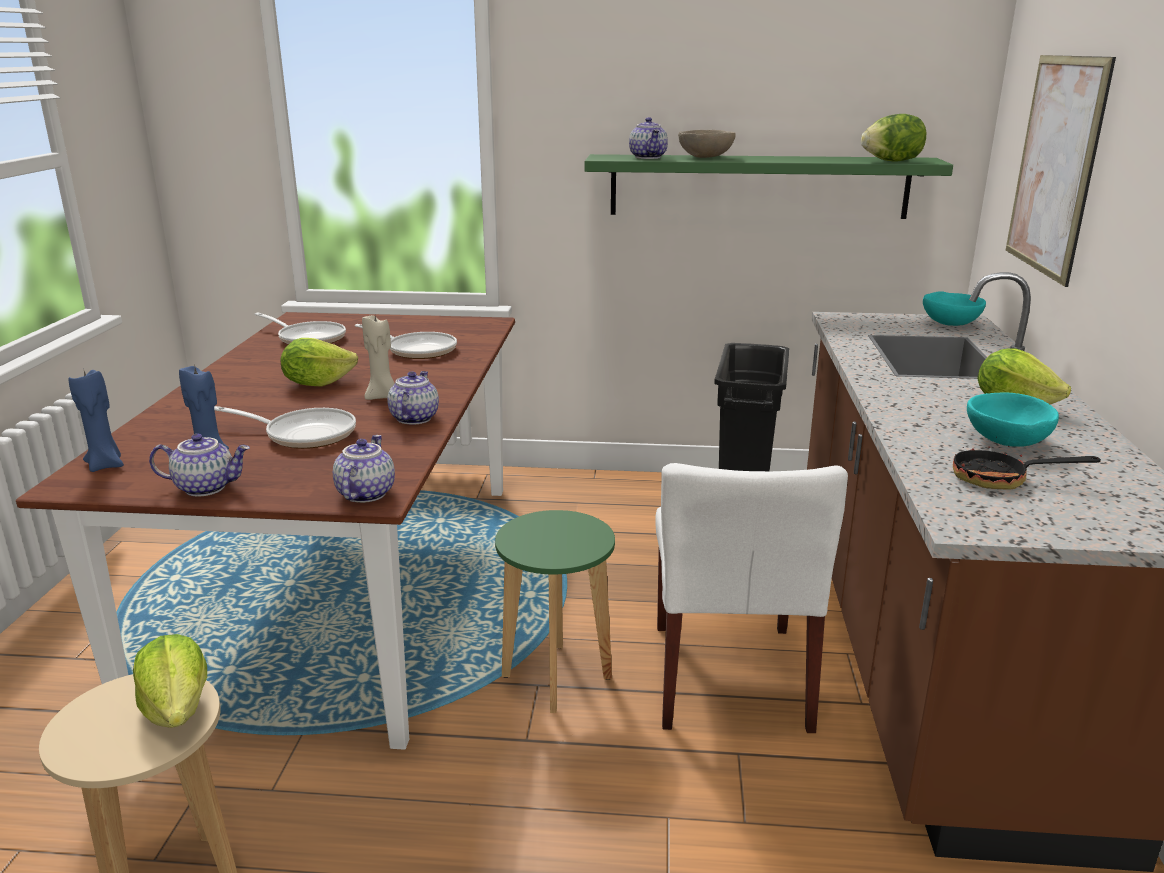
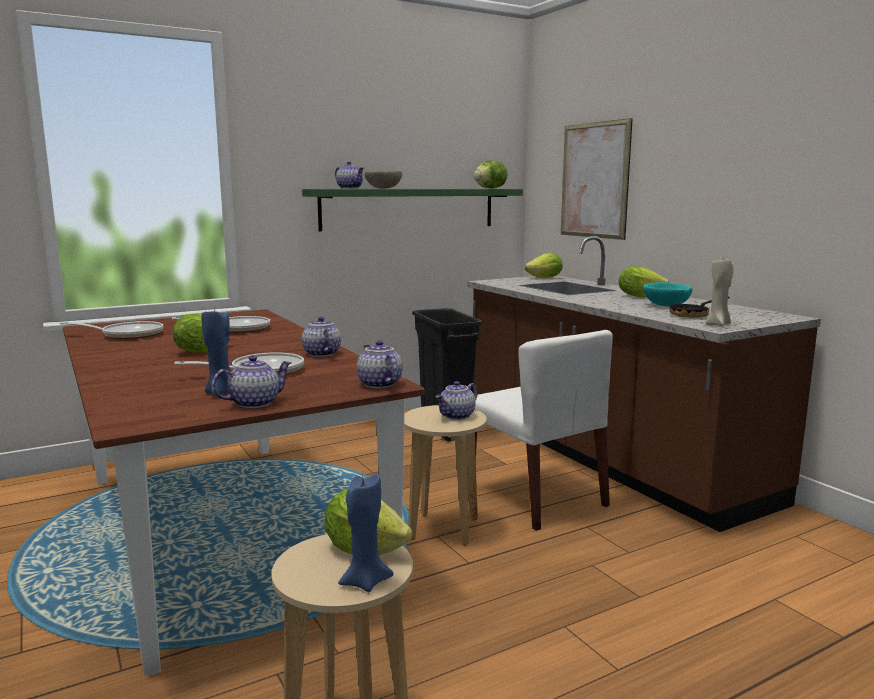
camera: 35 degrees left, 10 degrees down
blue candle [68,368,124,472] -> blue candle moved to [338,474,394,592]
beige candle [362,315,395,400] -> beige candle moved to [705,257,734,326]
green stool [495,510,615,713] -> beige stool [404,405,487,546]
turquoise bowl [923,291,986,326] -> lettuce [524,253,563,278]
none -> teapot [436,381,478,420]

